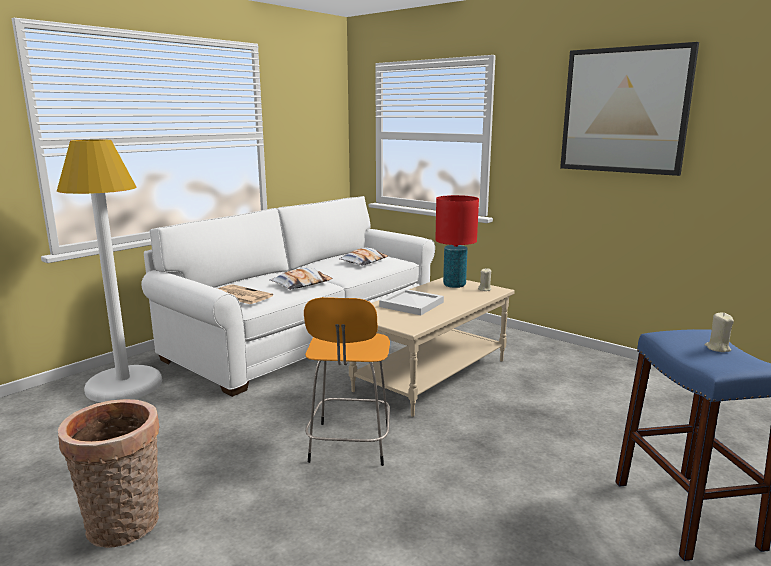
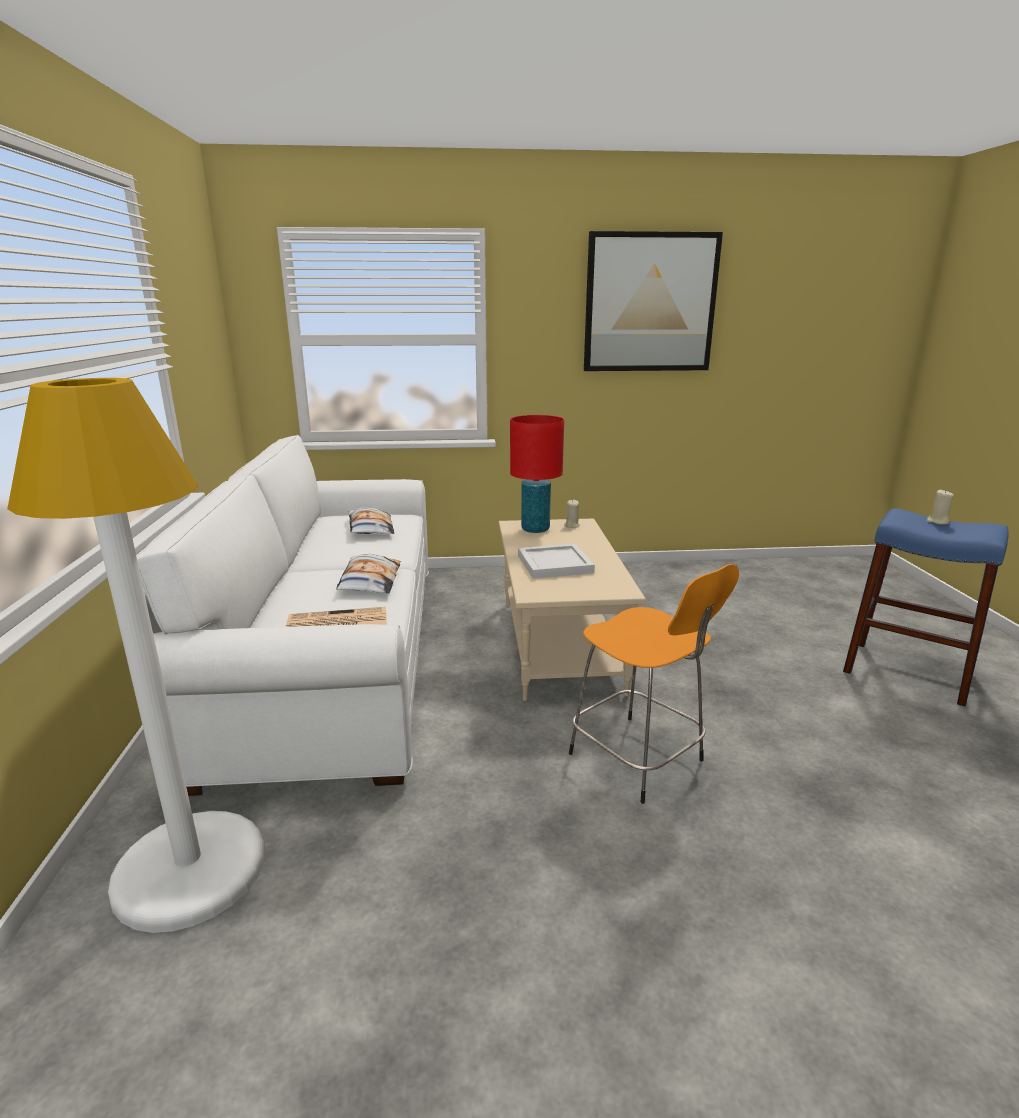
camera: 45 degrees left, 5 degrees up
basket [58,399,159,548] -> none

